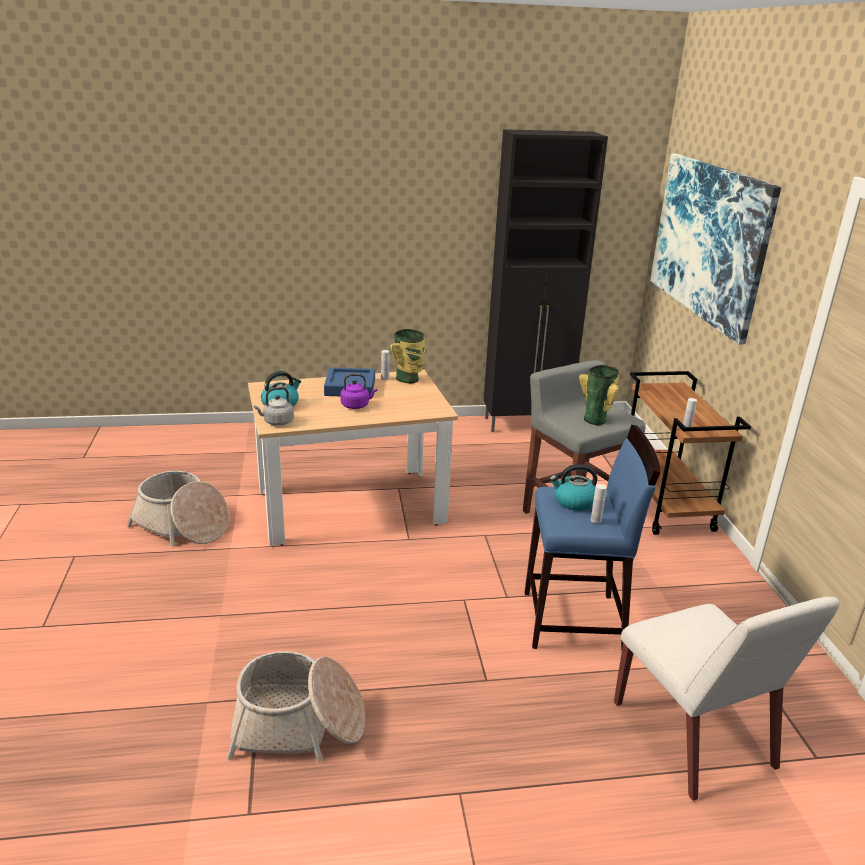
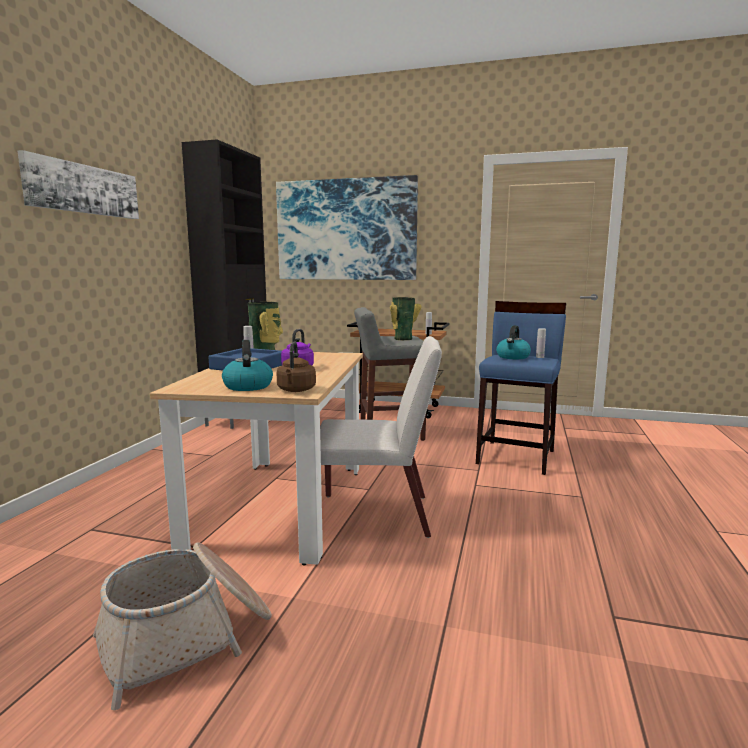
camera: 65 degrees left, 15 degrees down
basket [227,651,365,762] -> none
grey kettle [254,387,294,426] -> brown kettle [276,341,316,392]
white chair [614,597,840,801] -> white chair moved to [320,336,442,538]
none -> picture [18,150,139,219]

